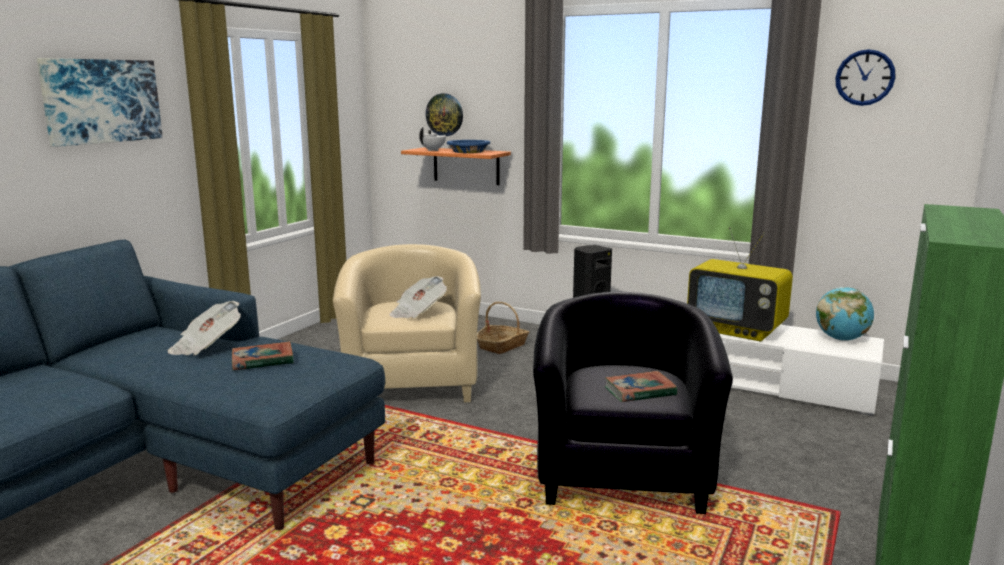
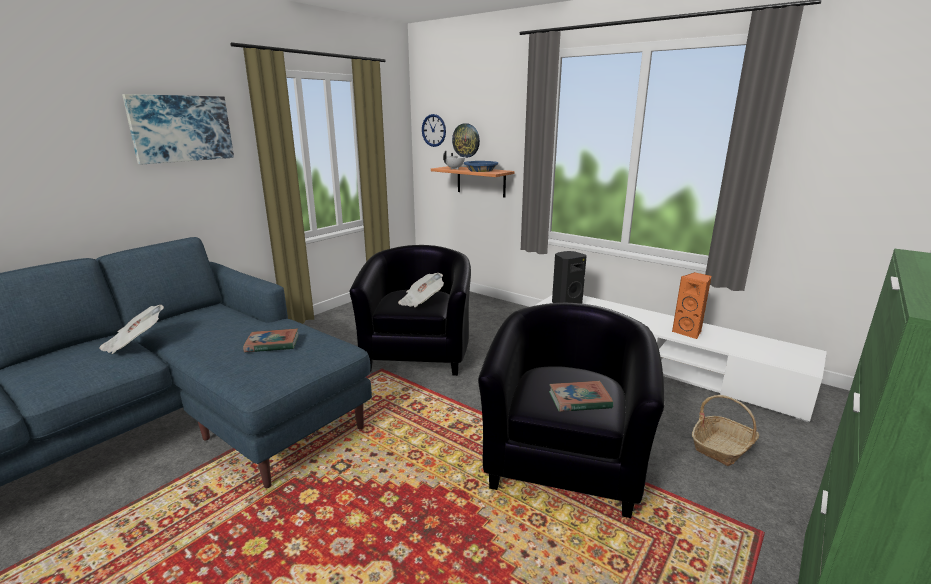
camera: 10 degrees right, 5 degrees up
newspaper [168,301,241,356] -> newspaper moved to [99,305,164,354]
beige armchair [333,244,481,402] -> black armchair [350,245,471,376]
basket [477,302,530,354] -> basket moved to [692,395,760,466]
television [687,227,793,341] -> orange speaker [672,272,711,339]
globe [816,287,874,341] -> none
wall clock [835,49,896,106] -> wall clock moved to [422,114,446,147]

